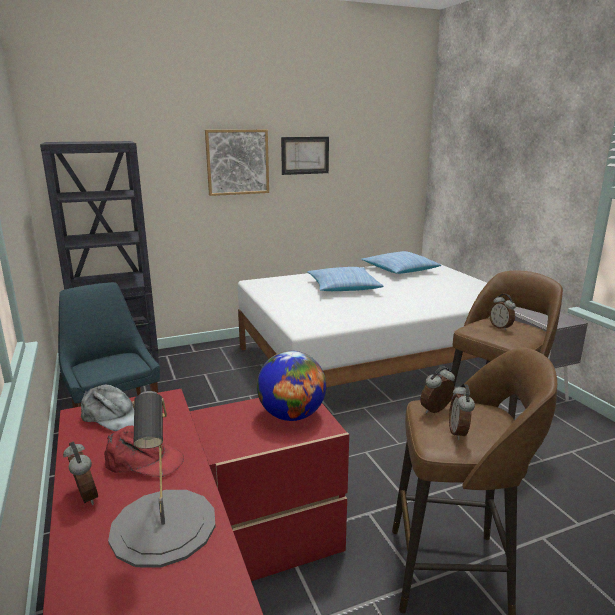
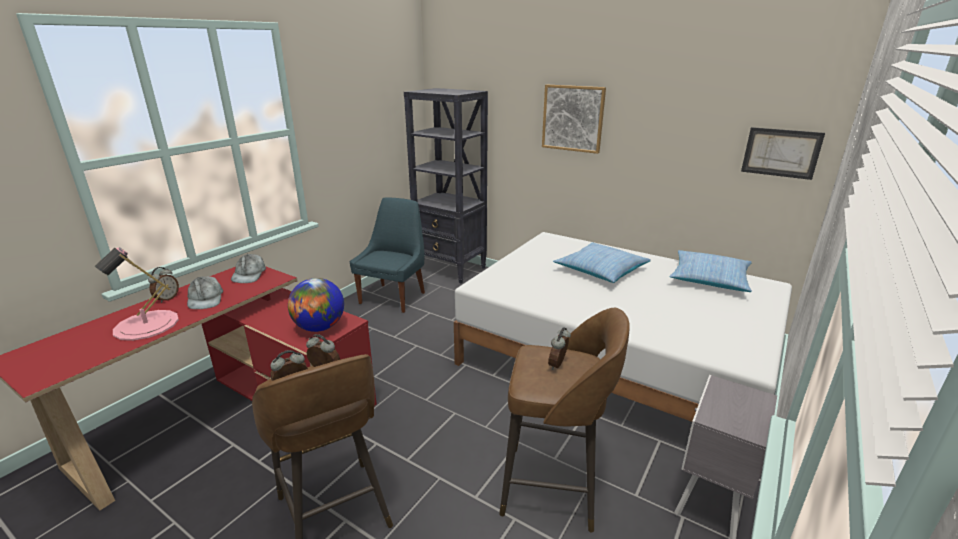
camera: 55 degrees right, 5 degrees up
red cap [104,426,184,477] -> grey cap [187,276,223,309]
grey table lamp [108,391,216,568] -> pink table lamp [95,248,179,341]
picture [281,137,329,175] -> picture moved to [741,127,825,180]

